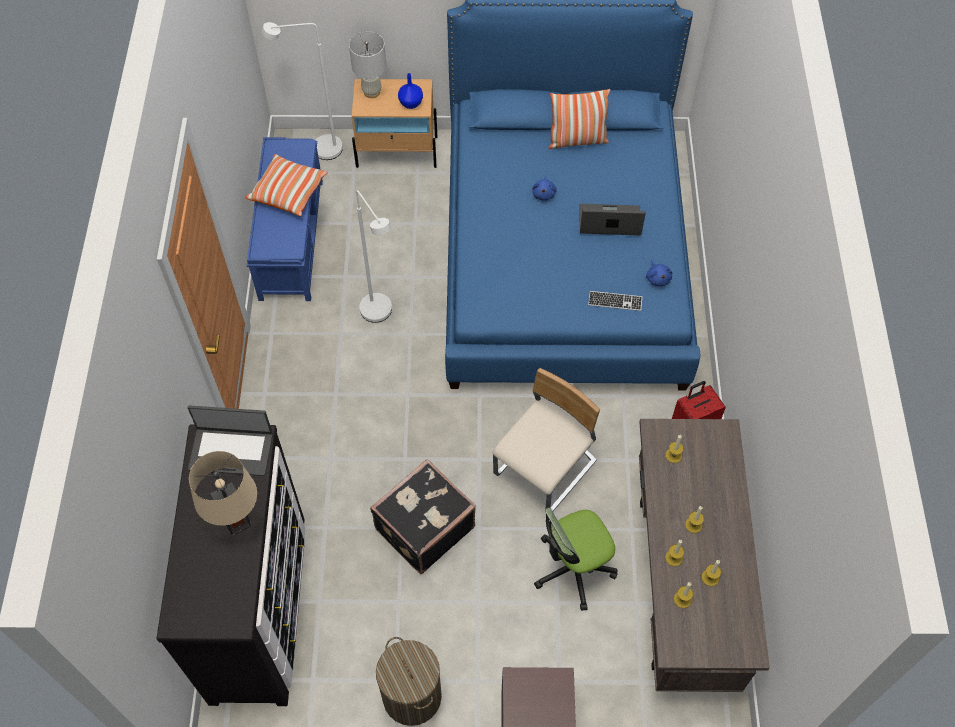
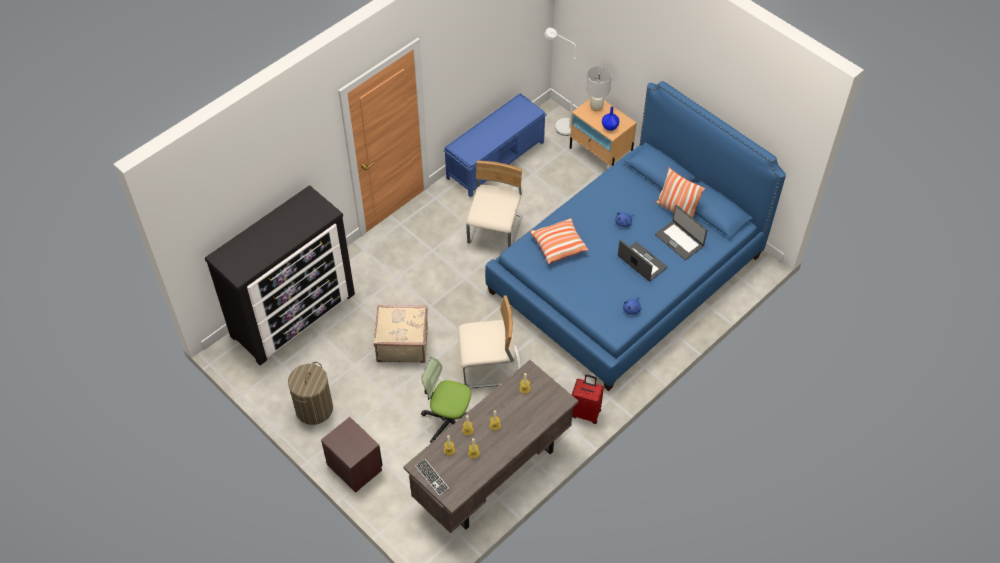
camera: 45 degrees right, 5 degrees down
laptop [188,405,273,476] -> laptop moved to [655,205,707,260]
beige table lamp [189,451,257,536] -> none
pillow [245,154,328,216] -> pillow moved to [530,218,589,264]
white floor lamp [356,190,392,323] -> beige chair [466,161,523,248]
black suitcase [370,459,476,574] -> beige suitcase [374,305,428,363]
keyboard [588,291,642,311] -> keyboard moved to [415,458,449,496]

